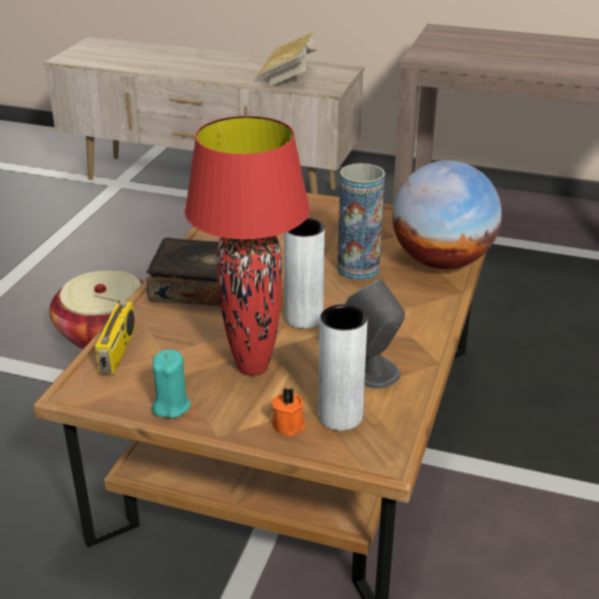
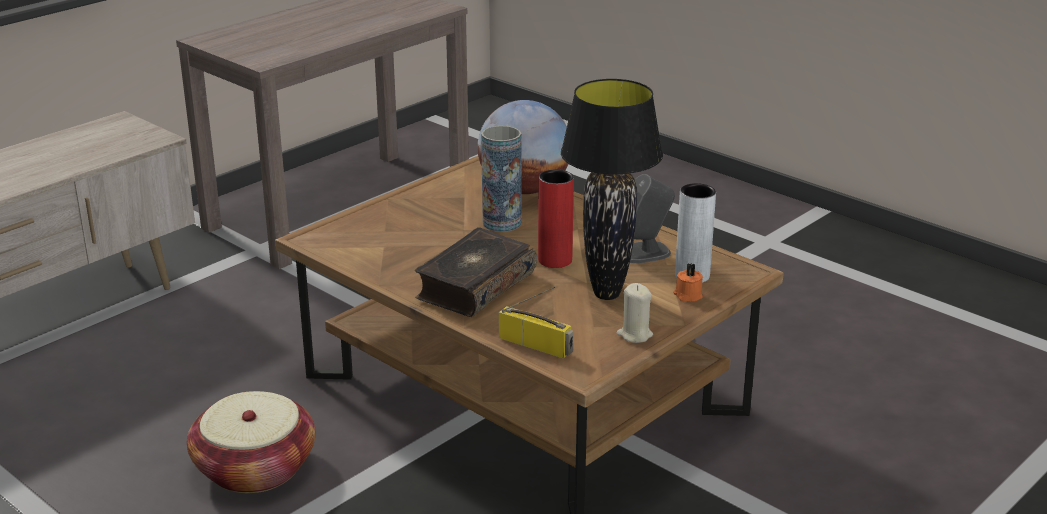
camera: 65 degrees left, 5 degrees down
turquoise candle [152,350,191,418] -> beige candle [617,283,653,343]
red table lamp [184,116,310,376] -> black table lamp [561,79,663,300]
book [258,32,316,86] -> none
grey vase [284,218,325,328] -> red vase [538,170,574,268]

